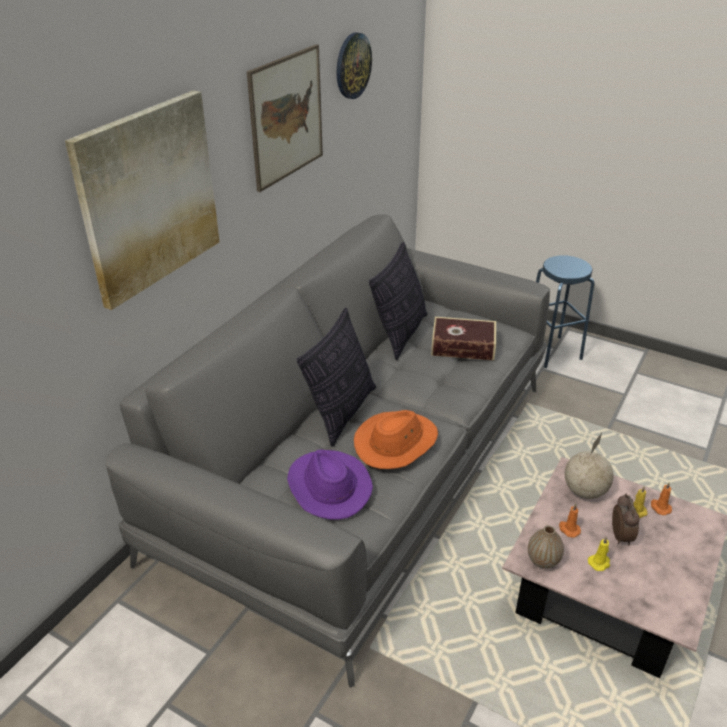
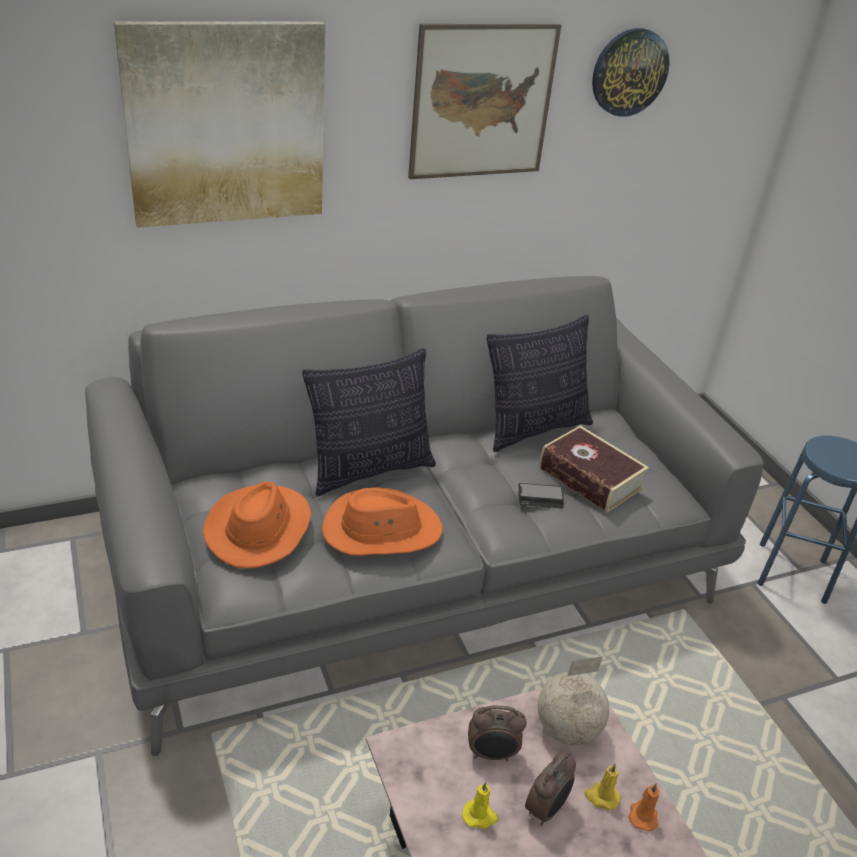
camera: 35 degrees right, 0 degrees up
purple hat [287,450,373,520] -> orange hat [203,482,311,569]
vase [528,525,564,569] -> none
orange candle [559,504,581,538] -> alarm clock [468,705,527,761]
none -> phone [518,483,564,508]

